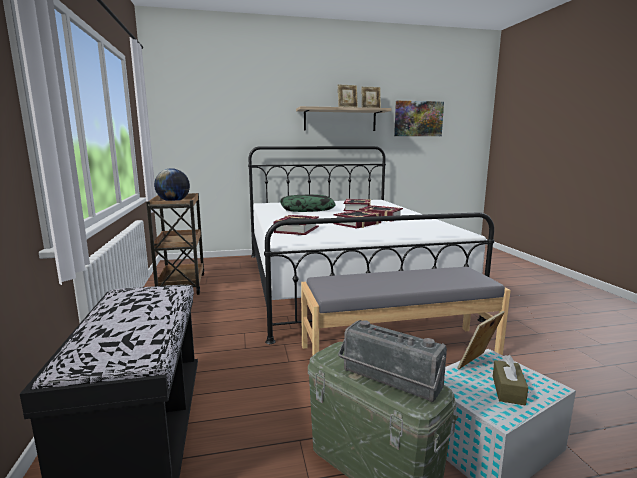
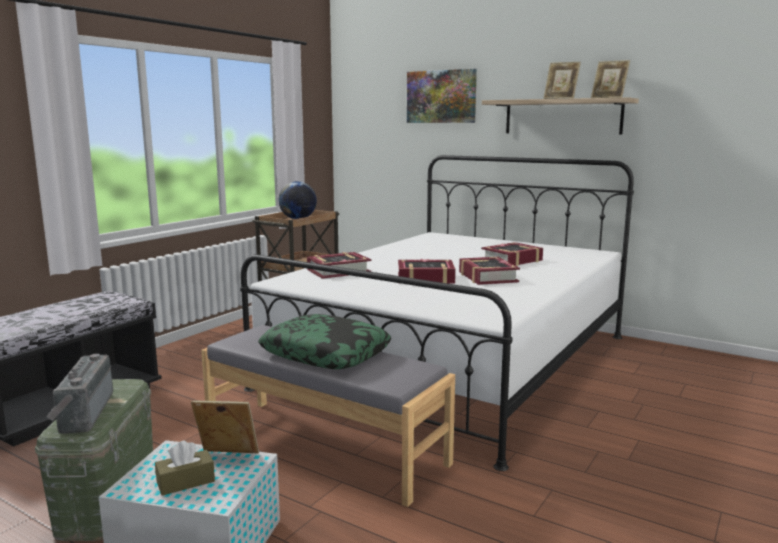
camera: 45 degrees right, 0 degrees up
pillow [280,194,336,212] -> pillow moved to [258,314,391,369]
picture [394,101,444,136] -> picture moved to [407,69,477,123]

